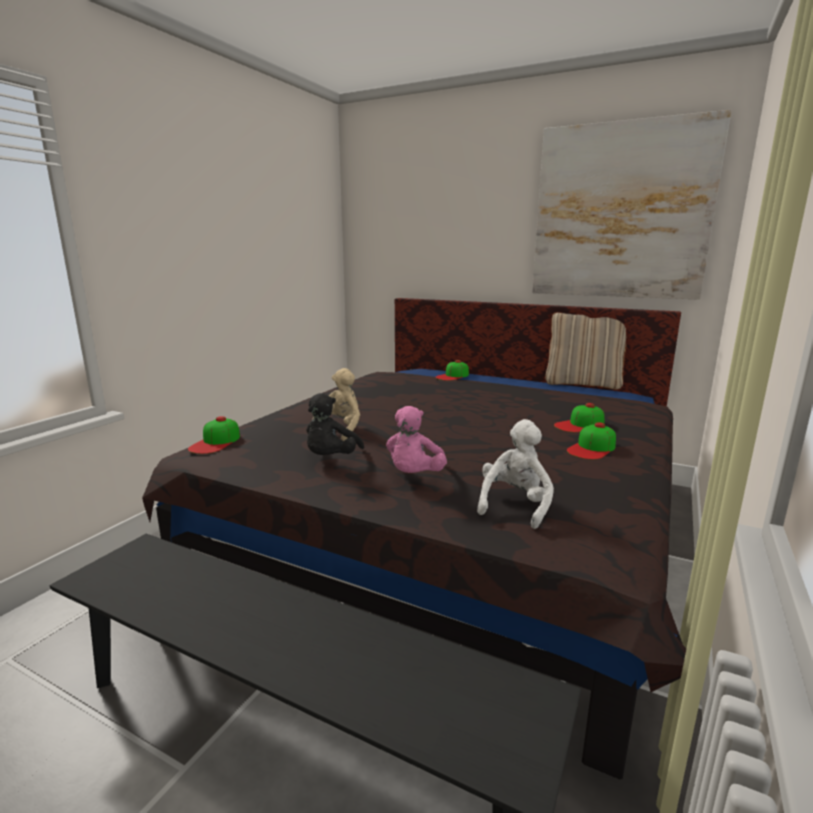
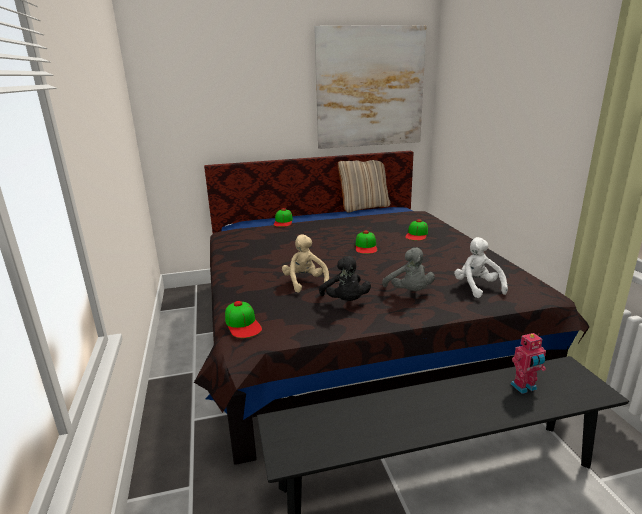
camera: 40 degrees left, 5 degrees up
pink plush toy [386,406,447,473] -> grey plush toy [382,248,435,291]
cap [567,422,616,459] -> cap moved to [356,231,377,254]
none -> toy robot [511,333,546,394]

